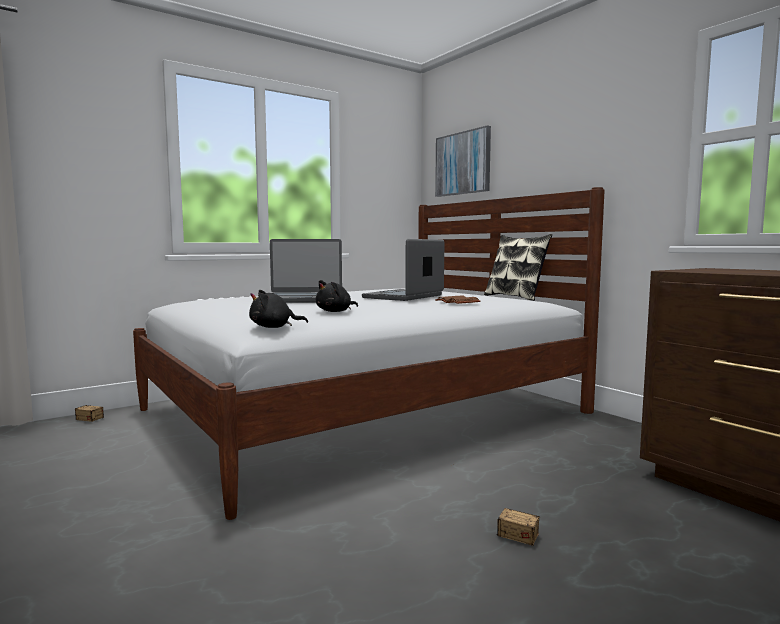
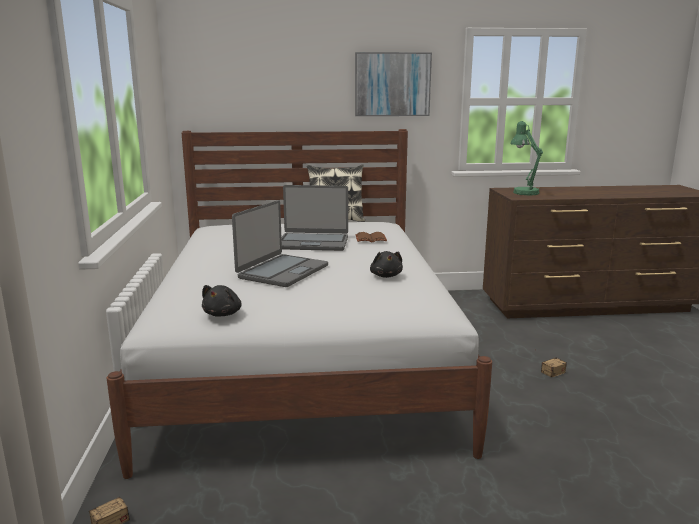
camera: 60 degrees left, 10 degrees up
black plush toy [249,290,308,328] -> black plush toy moved to [202,285,242,317]
laptop [362,239,444,301] -> laptop turned 60 degrees counterclockwise [281,185,348,251]
picture [435,125,491,197] -> picture moved to [355,52,432,116]
none -> green table lamp [510,121,543,195]

